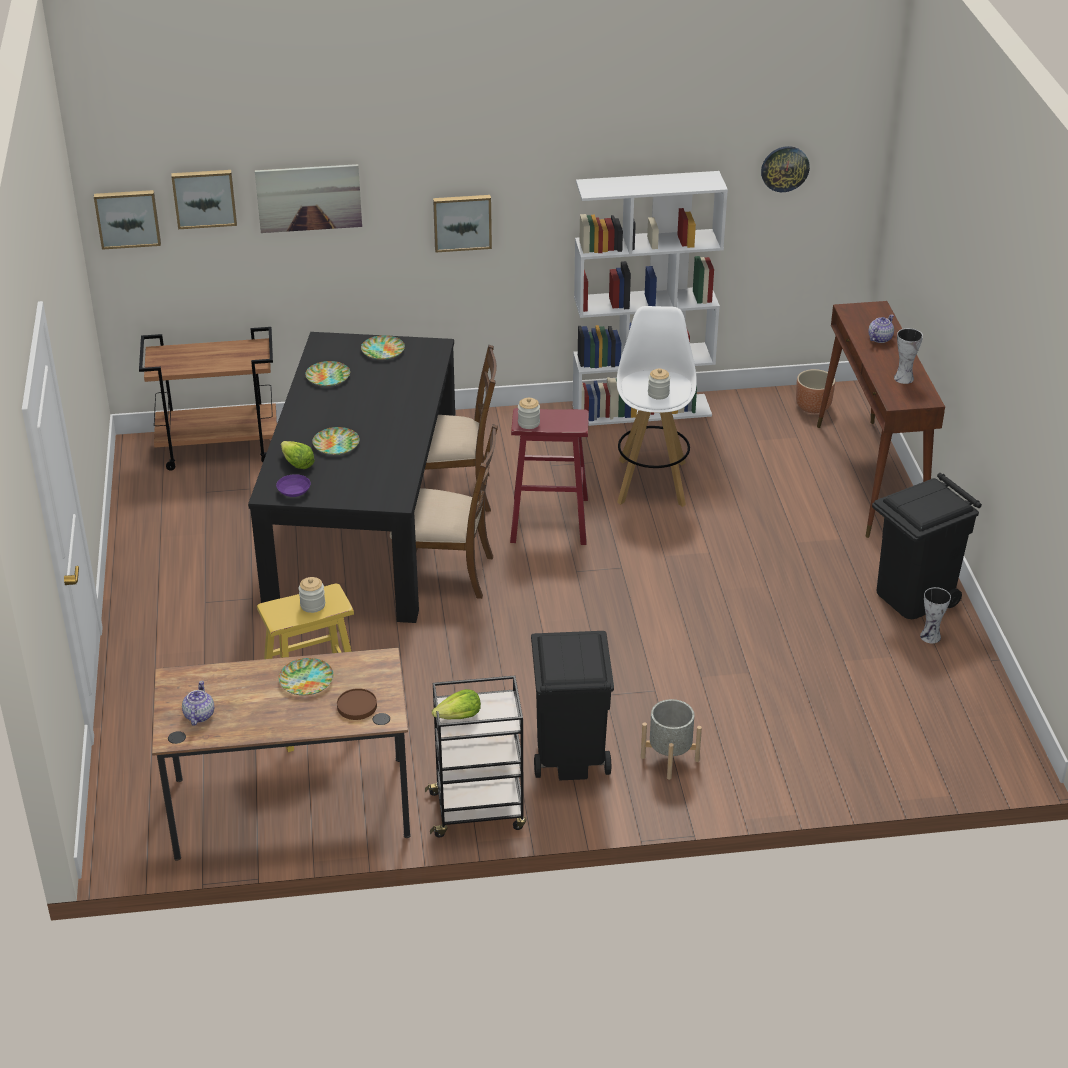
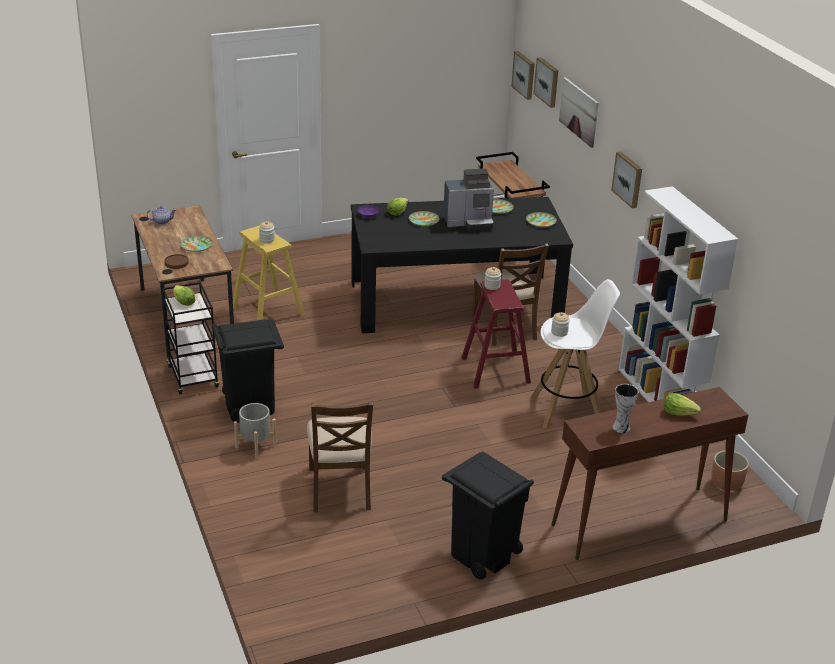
camera: 75 degrees right, 5 degrees down
brown chair [390,424,498,599] -> brown chair moved to [307,401,373,512]
wall clock [761,146,810,192] -> none
teapot [868,314,894,343] -> lettuce [664,393,701,416]
vase [920,587,951,644] -> none
none -> coffee machine [443,168,494,231]

